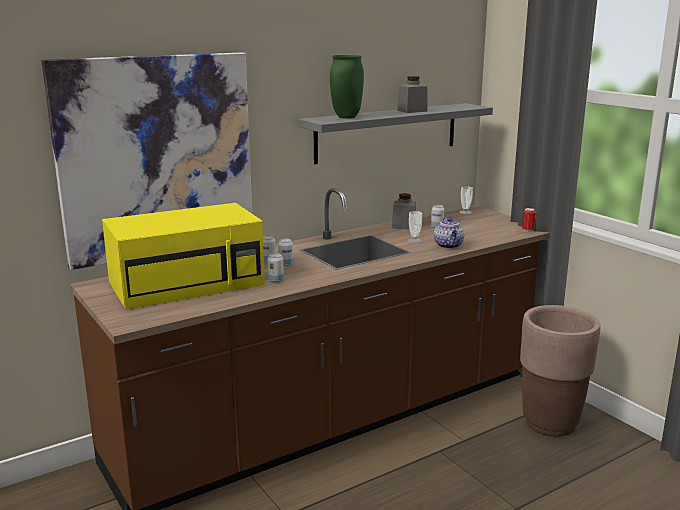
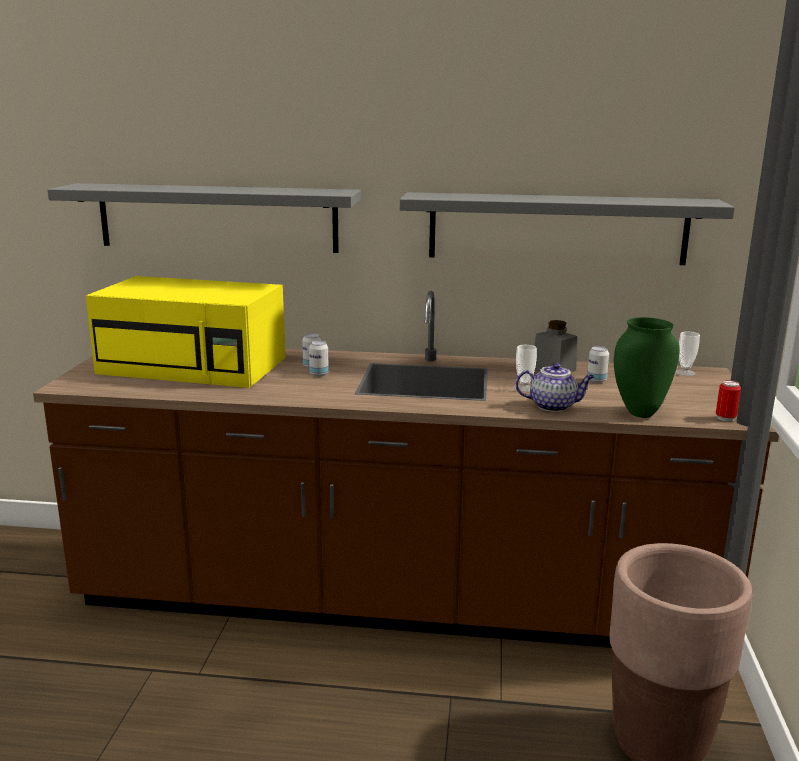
camera: 40 degrees right, 0 degrees up
picture [41,53,252,270] -> grey shelf [47,183,361,253]
can [267,253,284,283] -> none
green vase [330,55,364,119] -> green vase moved to [614,317,680,418]
grey jar [397,76,428,113] -> none
teapot [434,217,465,249] -> teapot turned 120 degrees counterclockwise [515,363,595,412]

